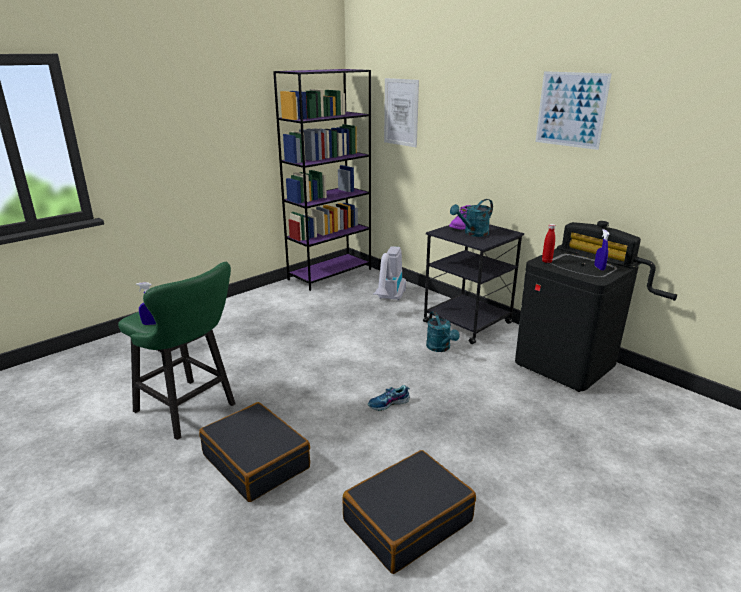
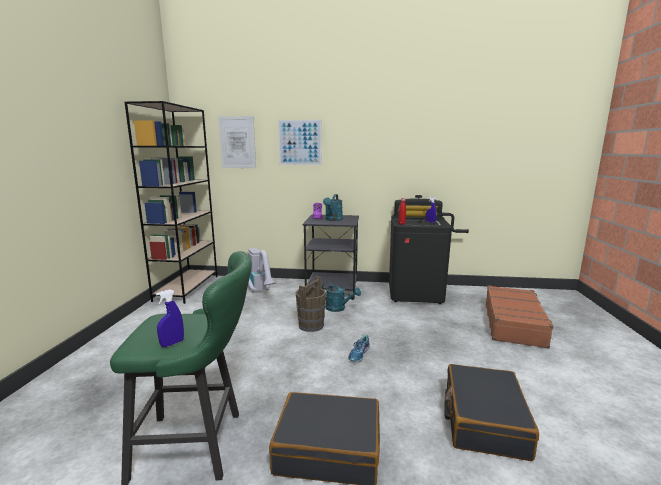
camera: 40 degrees left, 10 degrees down
purple bookcase [273,69,371,291] -> beige bookcase [125,101,218,304]
picture [535,71,612,150] -> picture moved to [278,120,322,165]
none -> brown bucket [296,276,326,332]
none -> brown suitcase [486,285,554,349]

